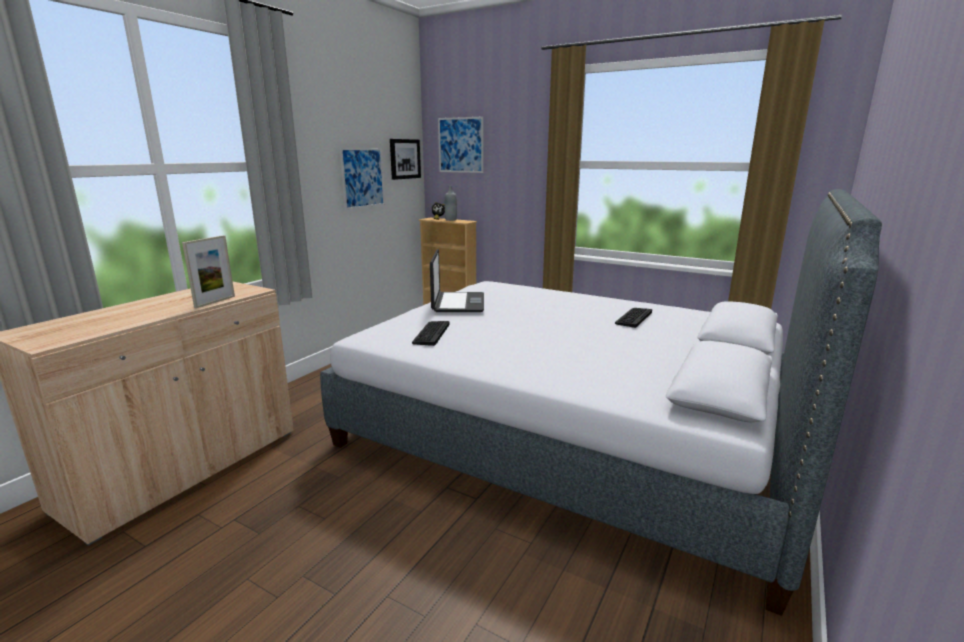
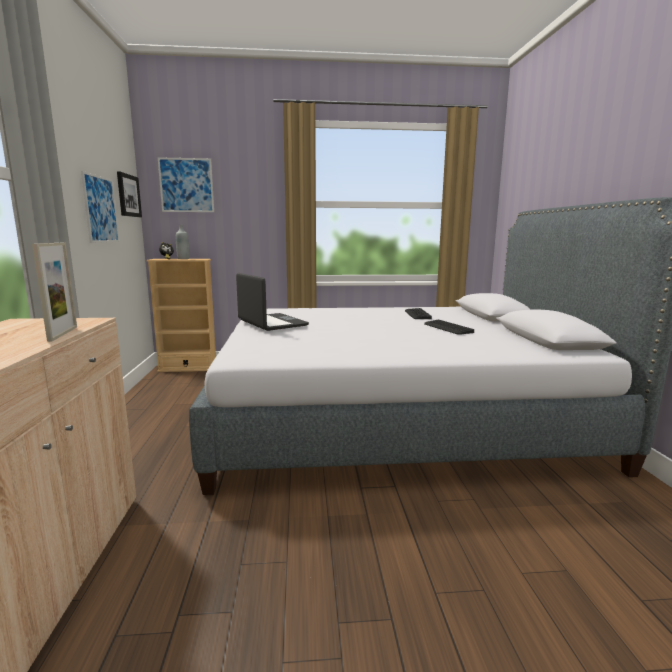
camera: 35 degrees left, 5 degrees down
keyboard [412,321,450,346] -> keyboard moved to [424,320,474,335]

